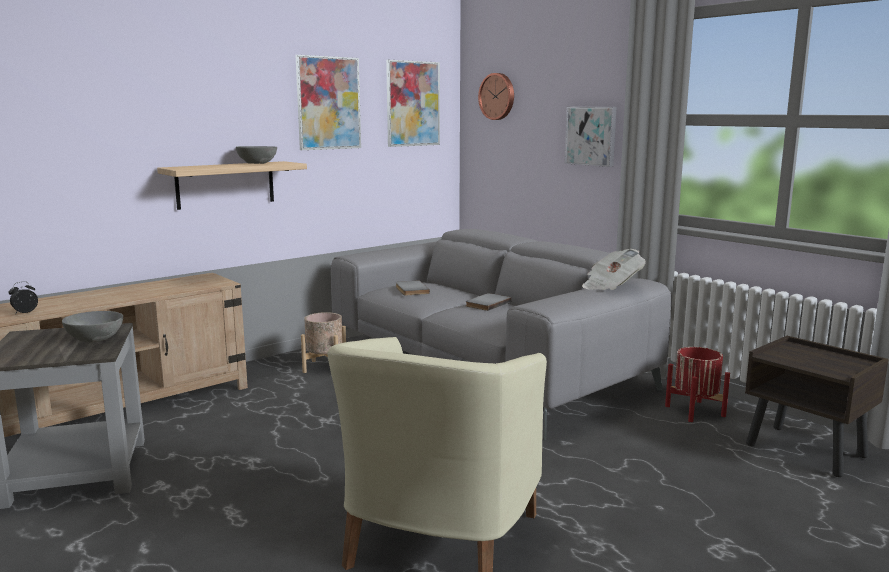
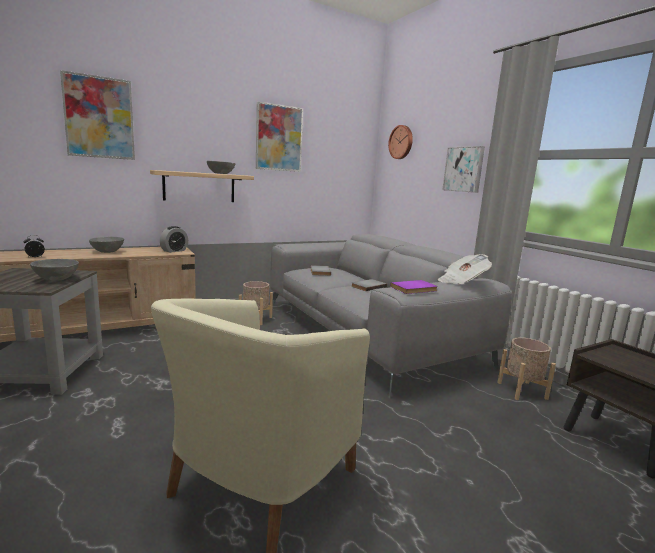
camera: 10 degrees right, 0 degrees up
picture [386,60,440,147] -> picture moved to [60,70,135,160]
red planter [665,347,730,422] -> beige planter [497,337,556,400]
none -> grey bowl [89,237,124,253]
none -> alarm clock [160,226,188,253]
none -> purple book [390,280,438,294]

